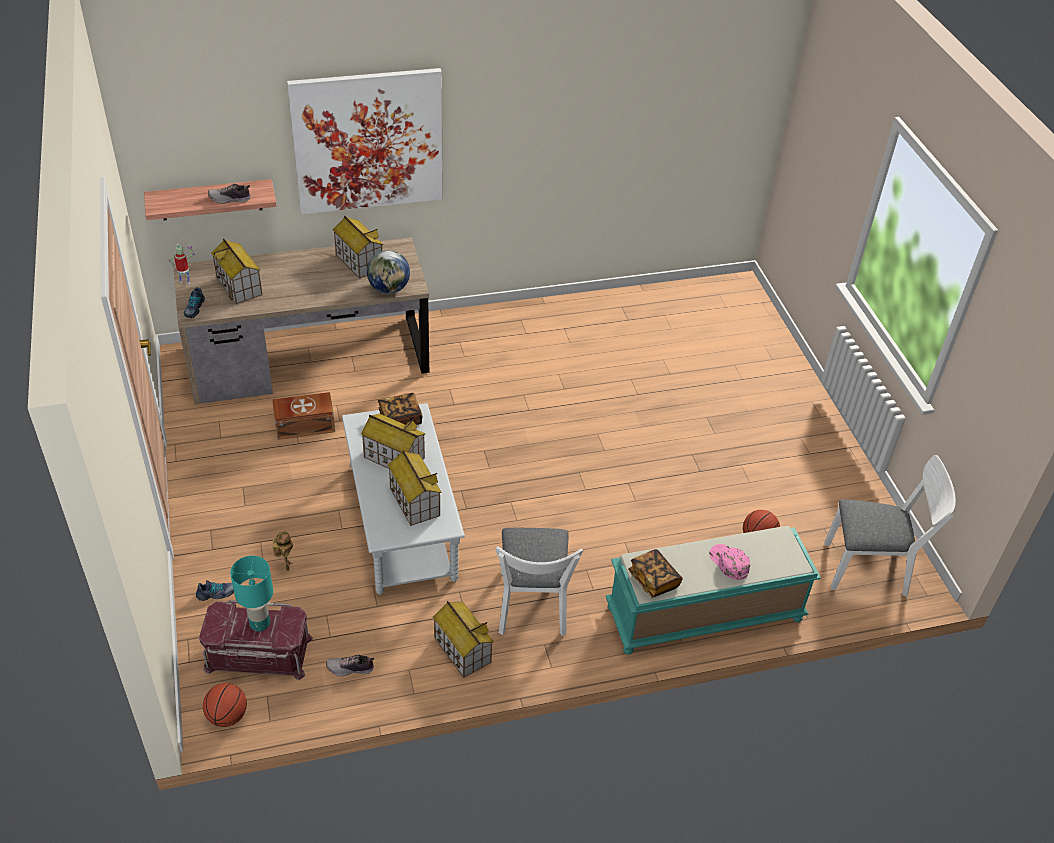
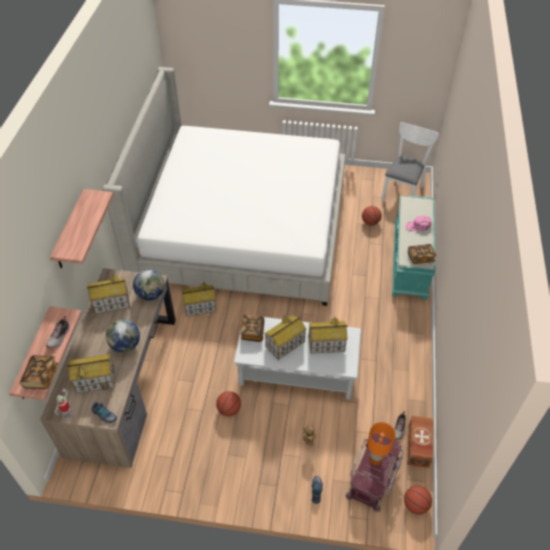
camera: 65 degrees left, 5 degrees up
turquoise table lamp [230,556,273,632] -> orange table lamp [367,422,396,465]
brown storage box [272,392,335,440] -> brown storage box moved to [407,416,434,468]
picture [287,68,443,214] -> shelf [50,189,114,268]
toy house [433,601,494,678] -> toy house moved to [182,282,216,317]
white chair [495,528,583,636] -> none
none -> book [20,355,58,389]
none -> bed [102,67,346,306]
none -> globe [106,319,140,353]
none -> basketball [216,391,241,416]

